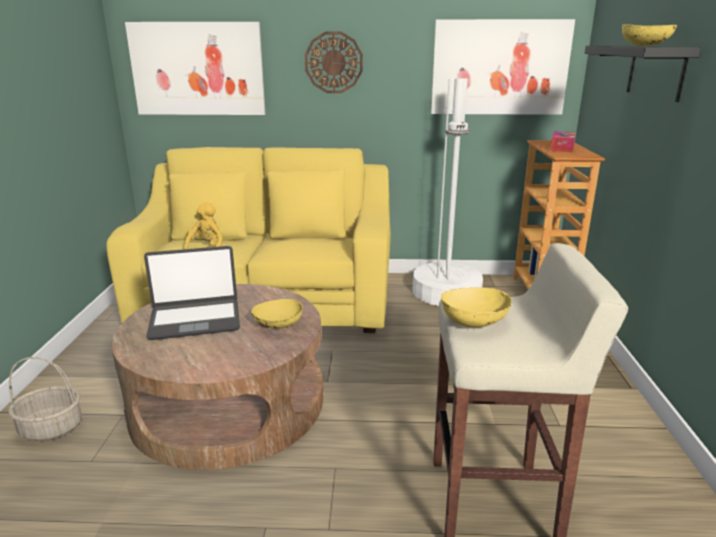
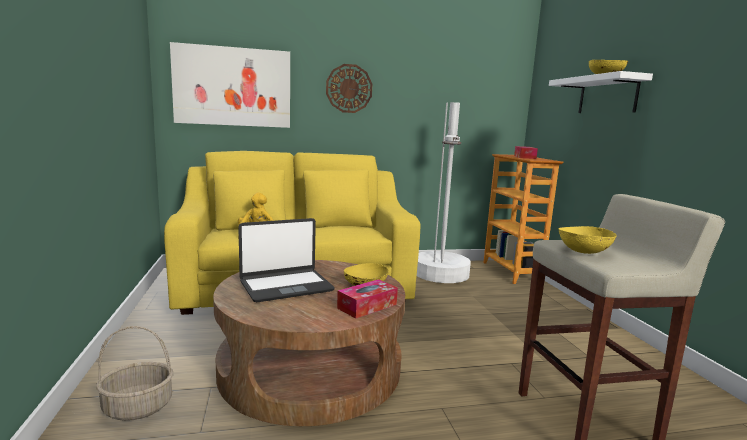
camera: 15 degrees left, 10 degrees down
picture [431,19,575,115] -> none
black shelf [584,46,701,102] -> white shelf [549,71,653,113]
none -> tissue box [337,279,398,319]

